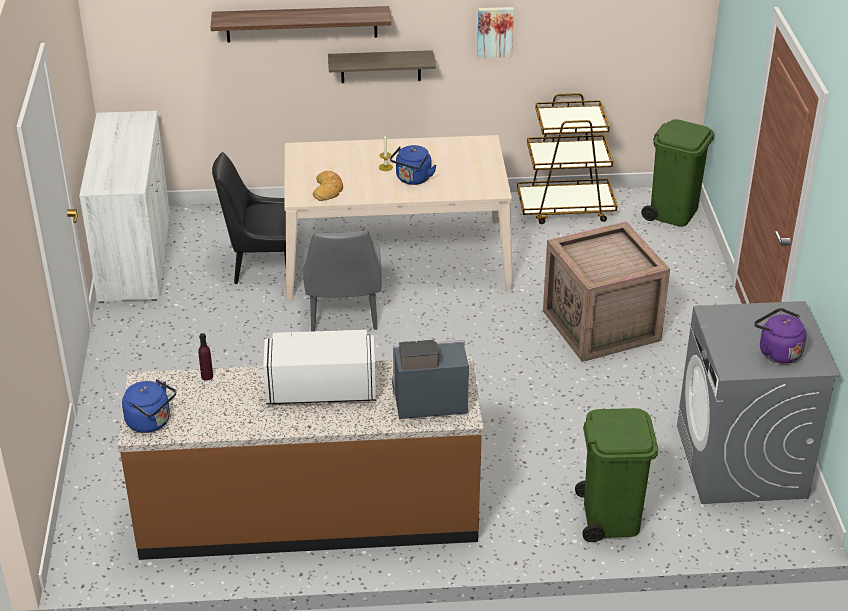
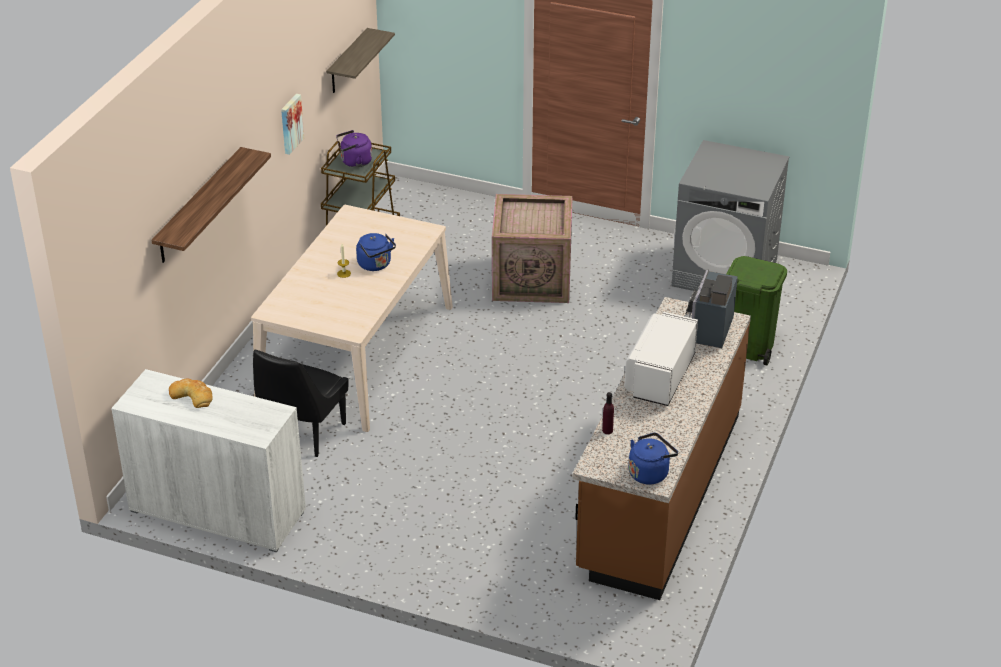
camera: 65 degrees left, 0 degrees up
grey chair [303,231,382,332] -> none
bread [313,171,343,201] -> bread moved to [169,379,213,408]
shelf [328,50,436,83] -> shelf moved to [326,28,395,93]
green trash can [641,119,714,227] -> none
purple kettle [754,308,806,364] -> purple kettle moved to [336,130,372,167]

